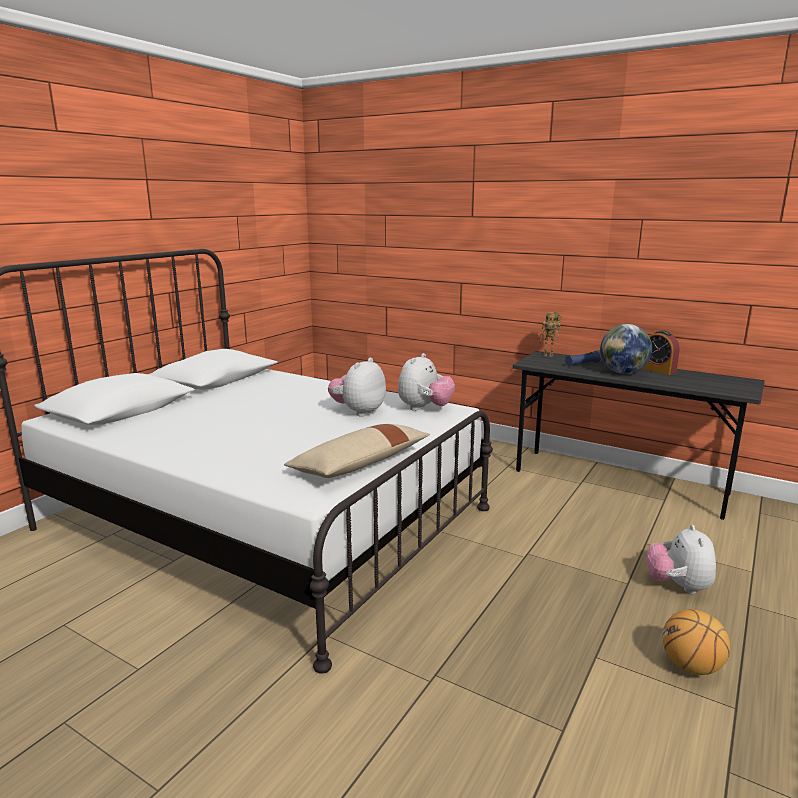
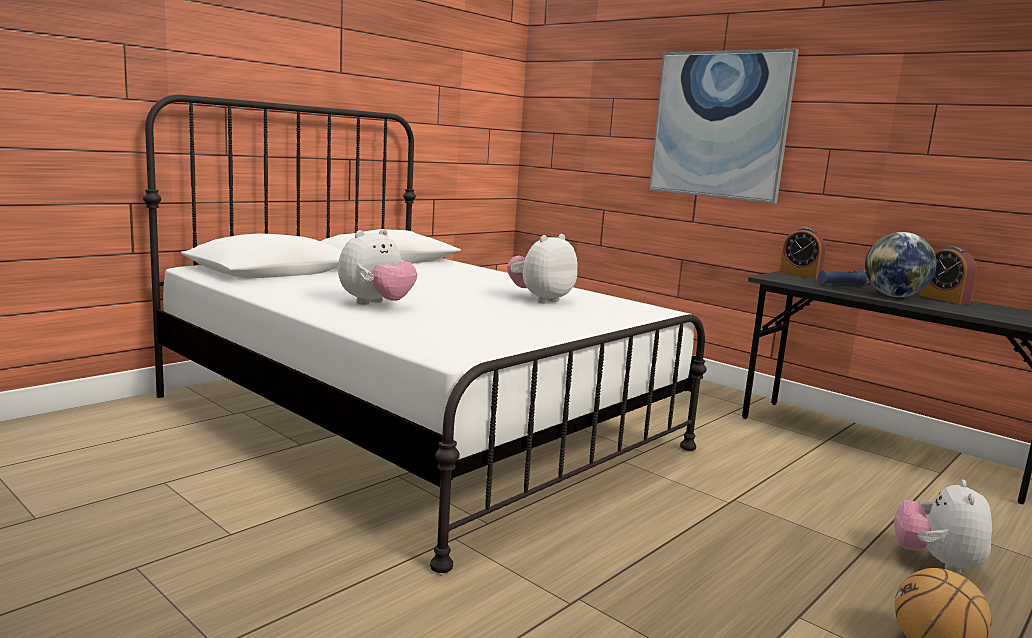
camera: 10 degrees right, 5 degrees down
beige pillow [284,424,430,478] -> none
plush toy [398,353,455,411] -> plush toy moved to [338,229,417,305]
toy robot [540,312,562,357] -> alarm clock [779,228,826,279]
none -> picture [649,49,799,204]

